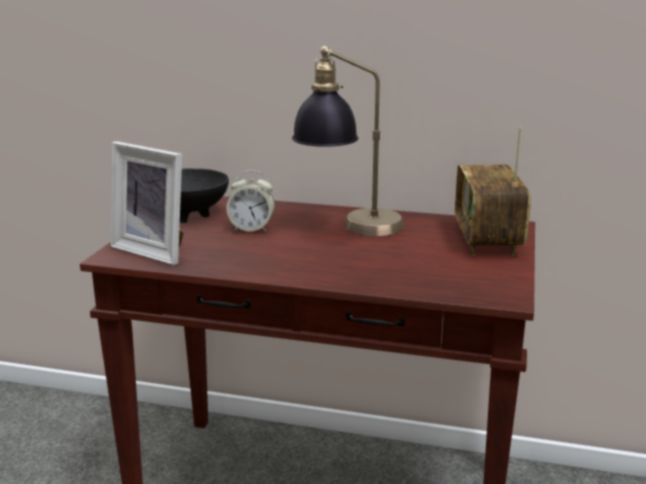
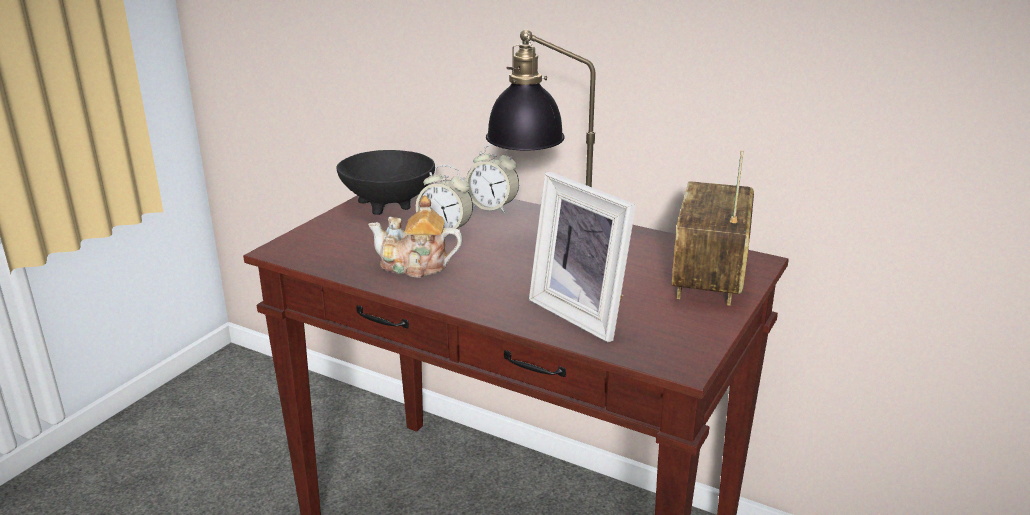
camera: 15 degrees right, 5 degrees up
picture frame [110,141,184,265] -> picture frame moved to [529,172,636,342]
none -> teapot [368,195,462,278]
none -> alarm clock [466,145,519,213]

